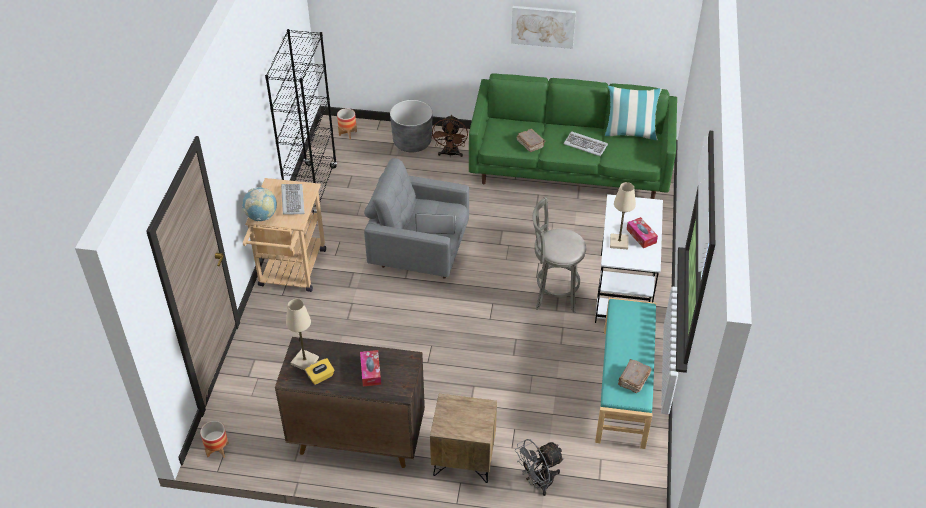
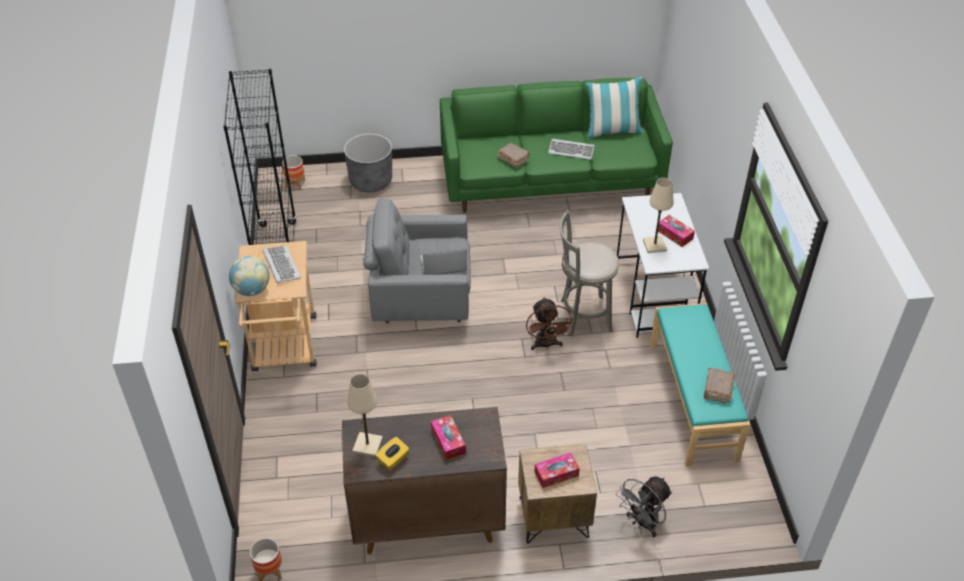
camera: 15 degrees left, 0 degrees up
brown fan [431,115,468,157] -> brown fan moved to [526,297,574,350]
picture [511,6,576,49] -> none
none -> tissue box [534,453,580,488]

